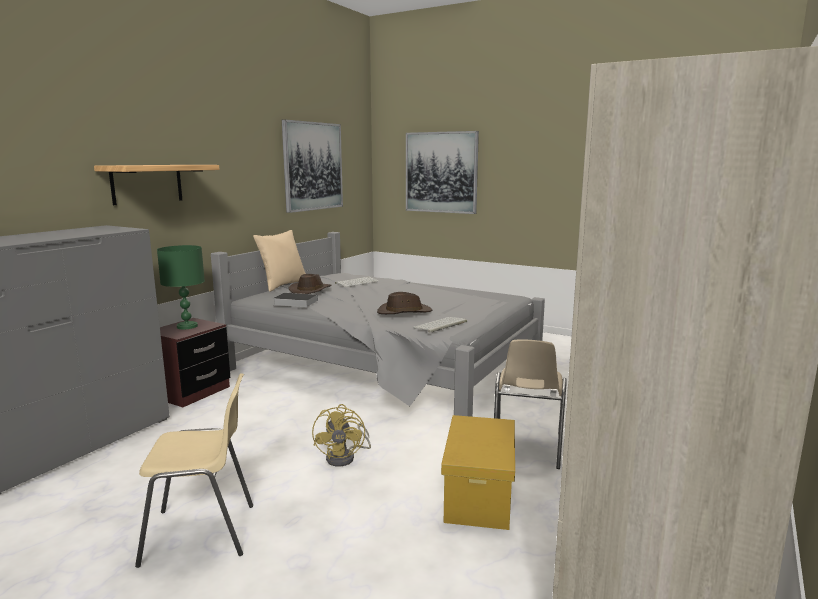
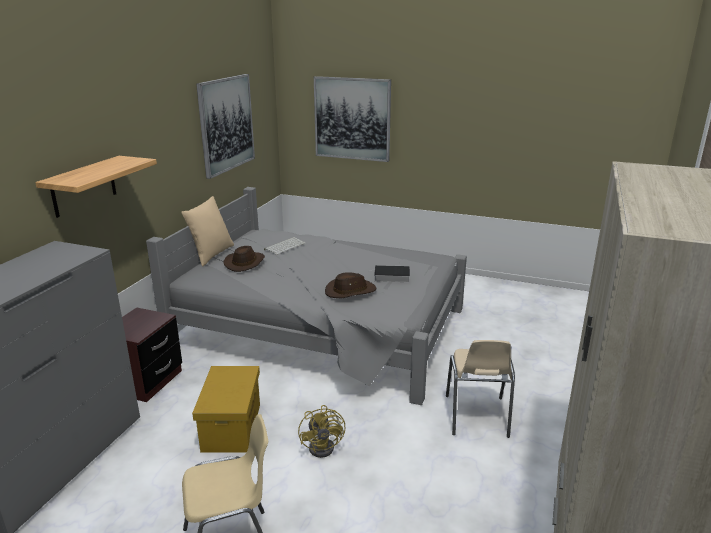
camera: 10 degrees left, 10 degrees up
green table lamp [157,245,205,329] -> none
book [273,293,318,307] -> book moved to [368,265,410,282]
keyboard [412,317,467,333] -> none
yellow storage box [441,415,515,530] -> yellow storage box moved to [192,366,260,452]

